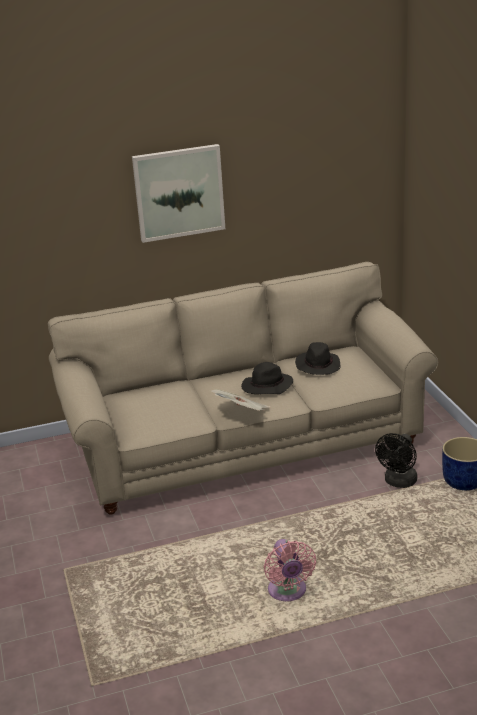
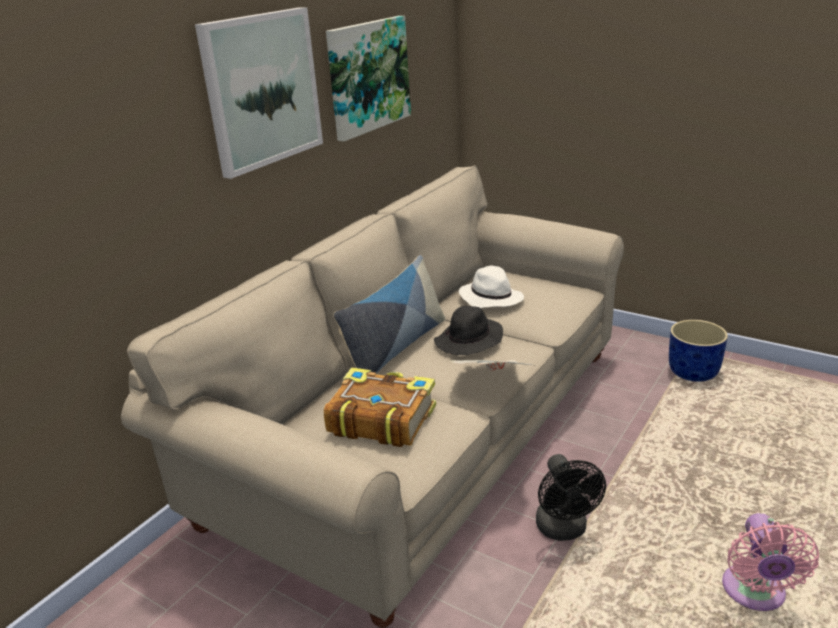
camera: 40 degrees left, 0 degrees up
pink fan [264,539,316,601] -> pink fan turned 60 degrees clockwise [722,513,819,611]
black hat [295,342,340,375] -> white hat [459,266,524,308]
black fan [375,433,417,488] -> black fan moved to [536,454,606,541]
none -> book [324,367,436,447]
none -> picture [326,16,411,141]
none -> pillow [333,255,445,374]

